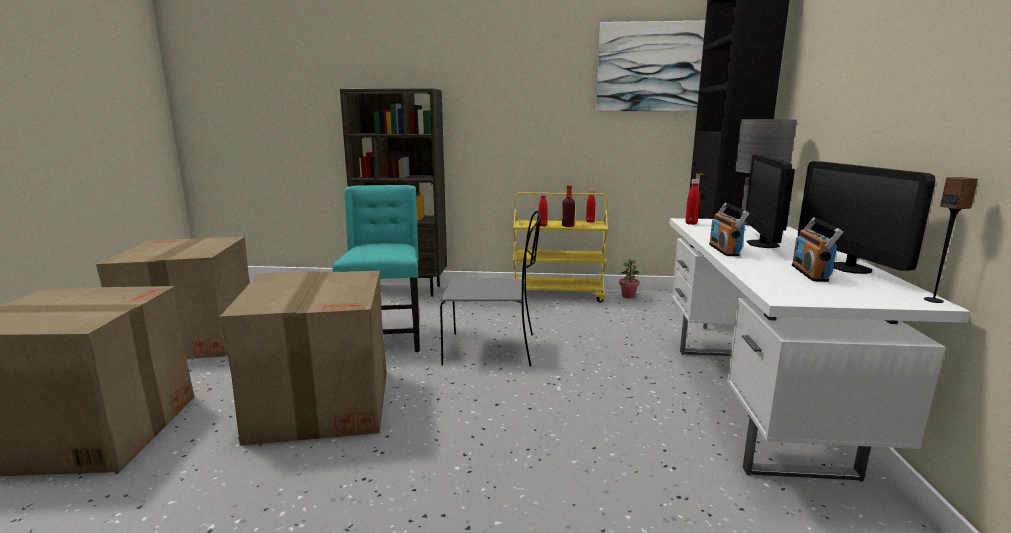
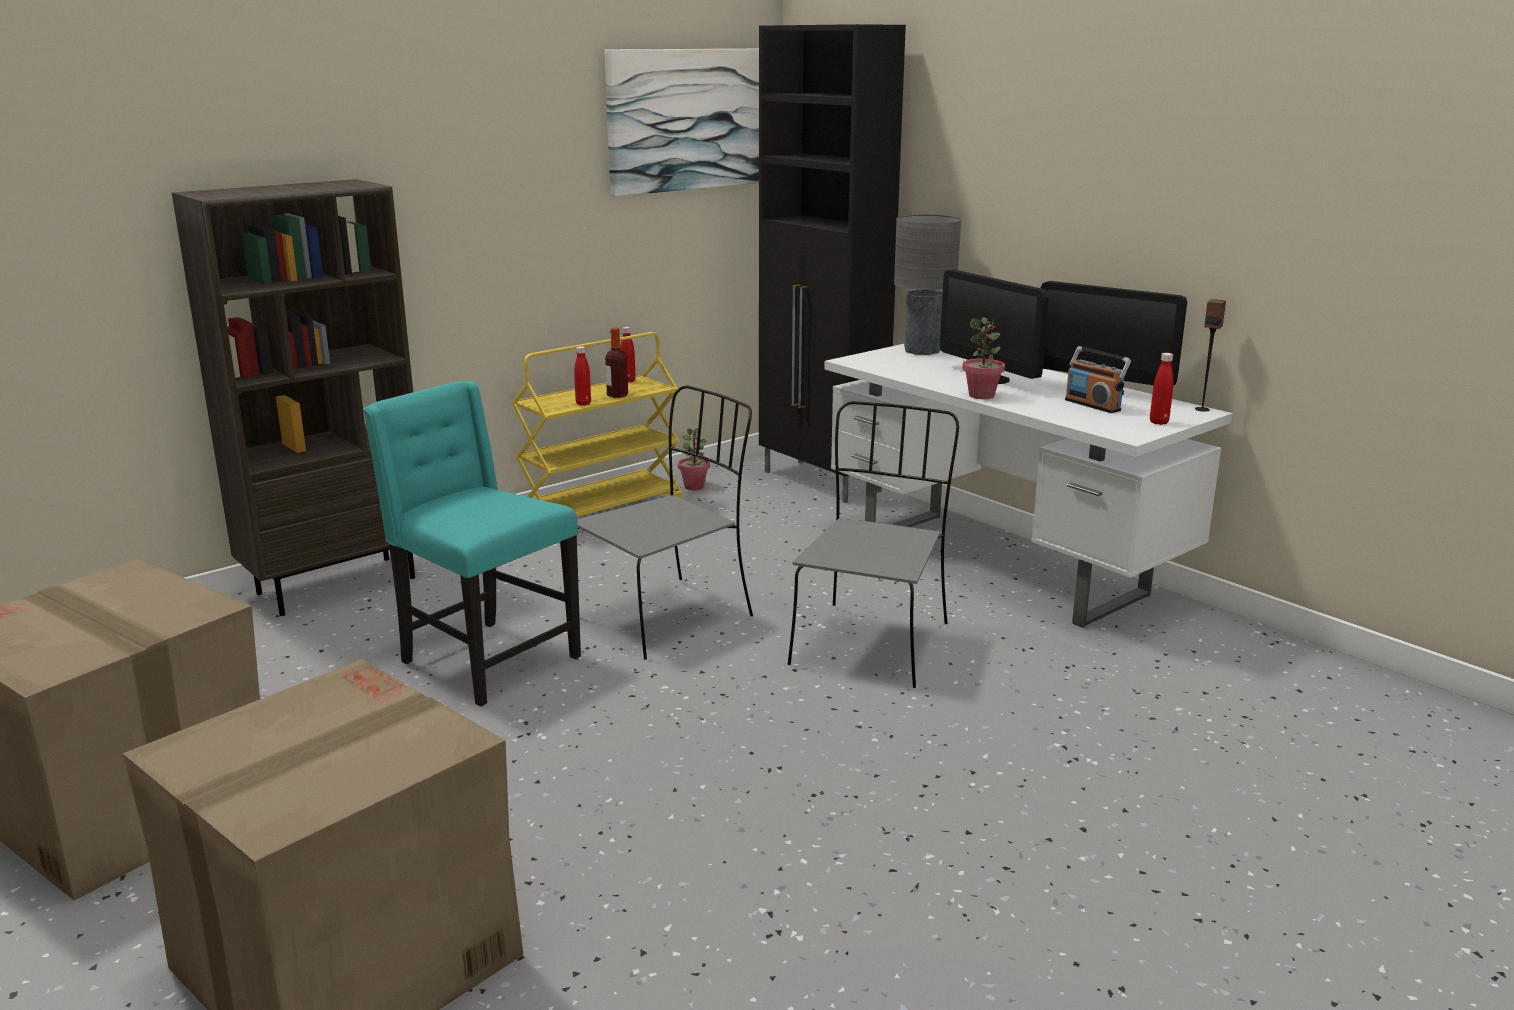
camera: 45 degrees left, 5 degrees up
cardboard box [220,271,387,446] -> none
red bottle [685,179,700,225] -> red bottle moved to [1150,353,1174,425]
radio [709,203,749,256] -> potted plant [962,317,1005,399]
none -> grey chair [788,401,959,688]

